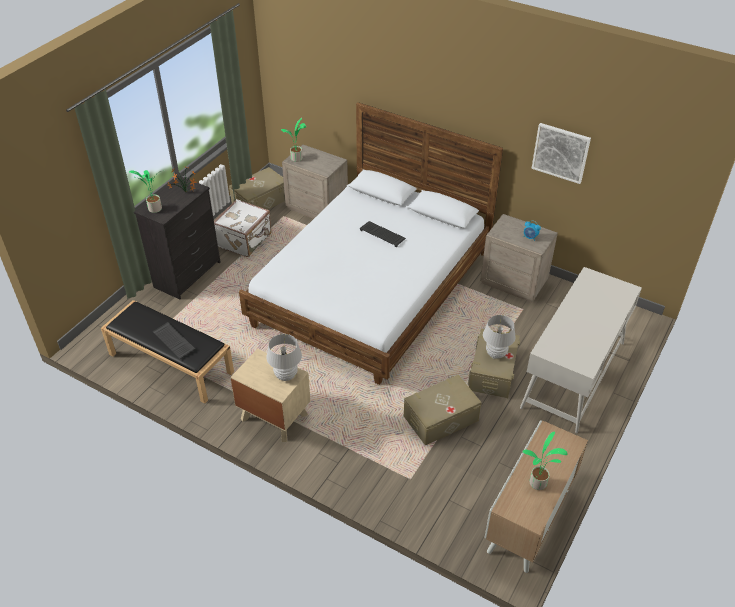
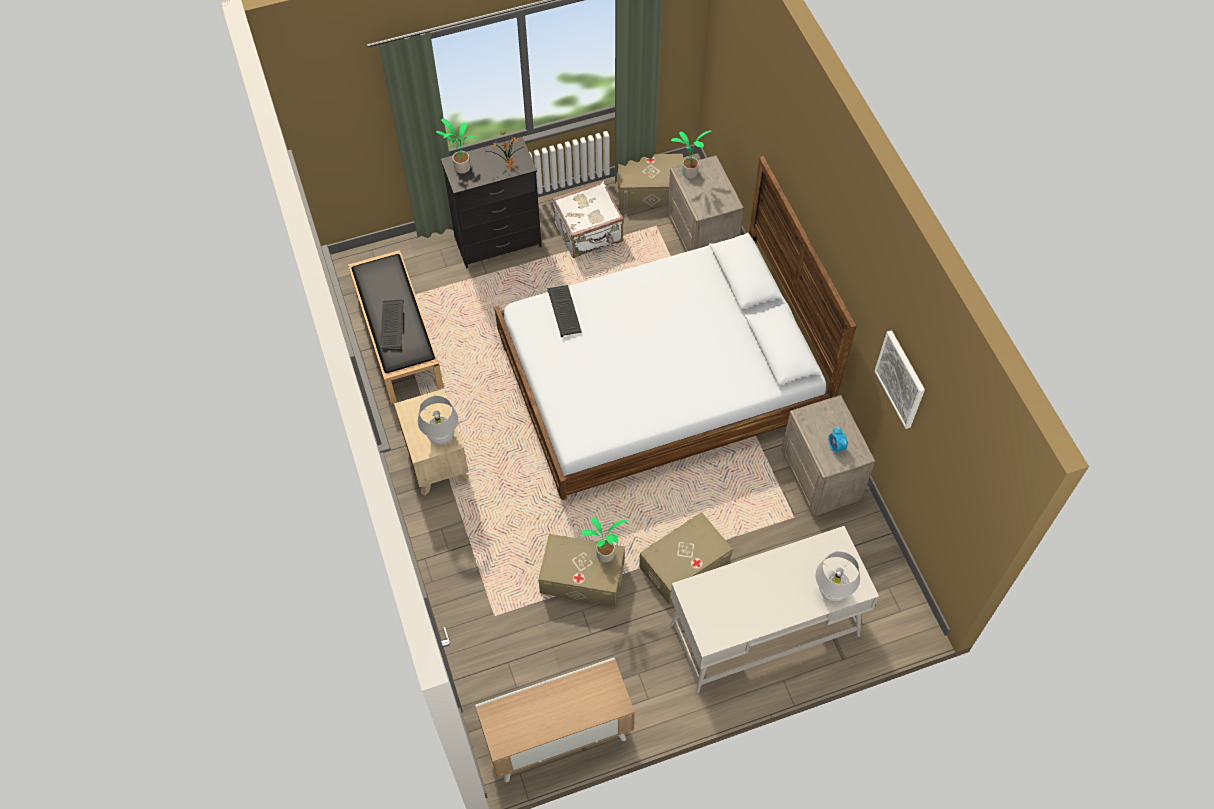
camera: 40 degrees right, 15 degrees up
keyboard [359,221,406,248] -> keyboard moved to [547,285,582,337]
white table lamp [483,315,516,359] -> white table lamp moved to [815,551,860,602]
potted plant [522,432,568,490] -> potted plant moved to [581,517,628,563]

